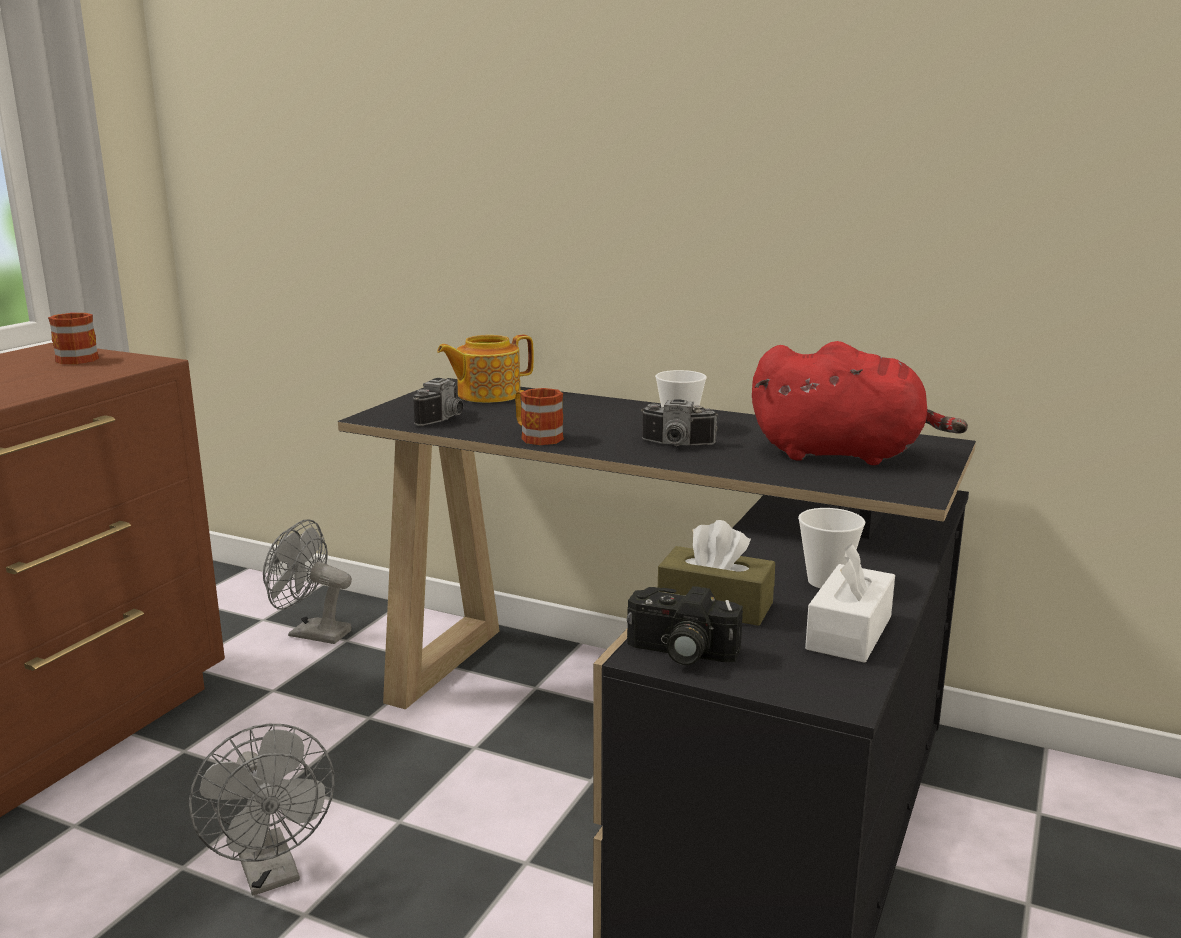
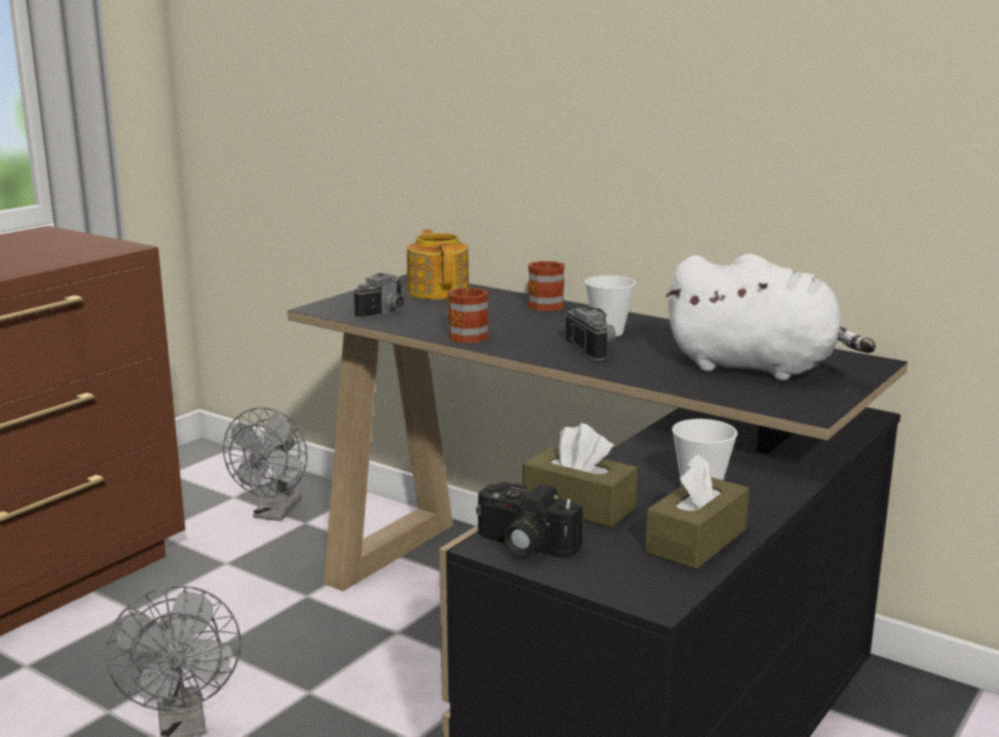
camera: 10 degrees right, 0 degrees up
mug [48,313,99,364] -> mug moved to [528,261,565,311]
grey fan [263,519,352,644] -> grey fan turned 105 degrees counterclockwise [223,407,308,521]
teapot [437,335,534,403] -> teapot turned 90 degrees clockwise [407,229,469,300]
camera [641,399,718,446] -> camera turned 135 degrees counterclockwise [565,307,616,361]
red plush toy [752,341,968,465] -> white plush toy [665,254,876,381]
white tissue box [805,543,895,663] -> brown tissue box [645,453,749,569]

